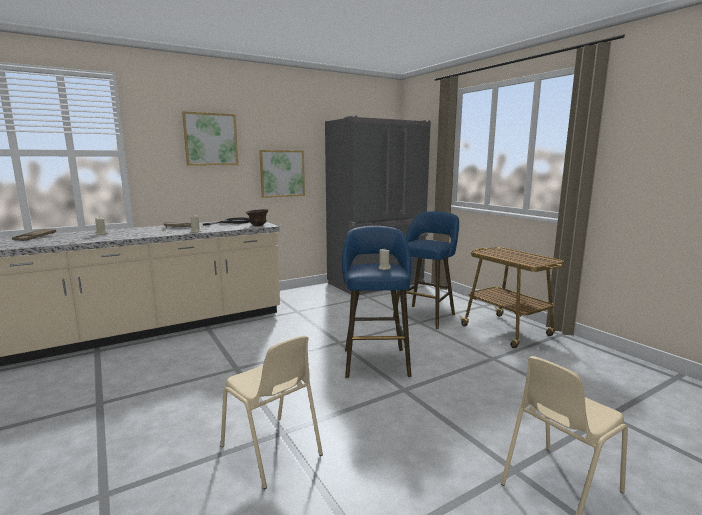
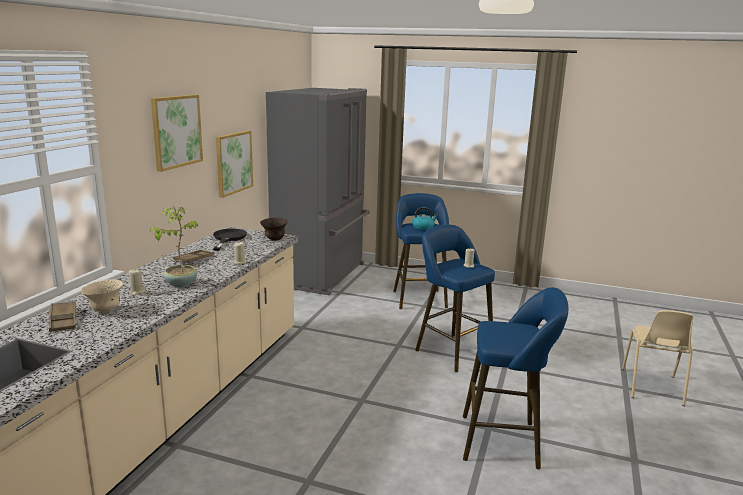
camera: 40 degrees left, 5 degrees up
beige chair [221,335,323,489] -> blue stool [463,287,568,469]
cart [459,247,564,348] -> none
none -> beige bowl [81,279,123,313]
none -> potted plant [150,205,198,287]
none -> kettle [412,207,438,230]

